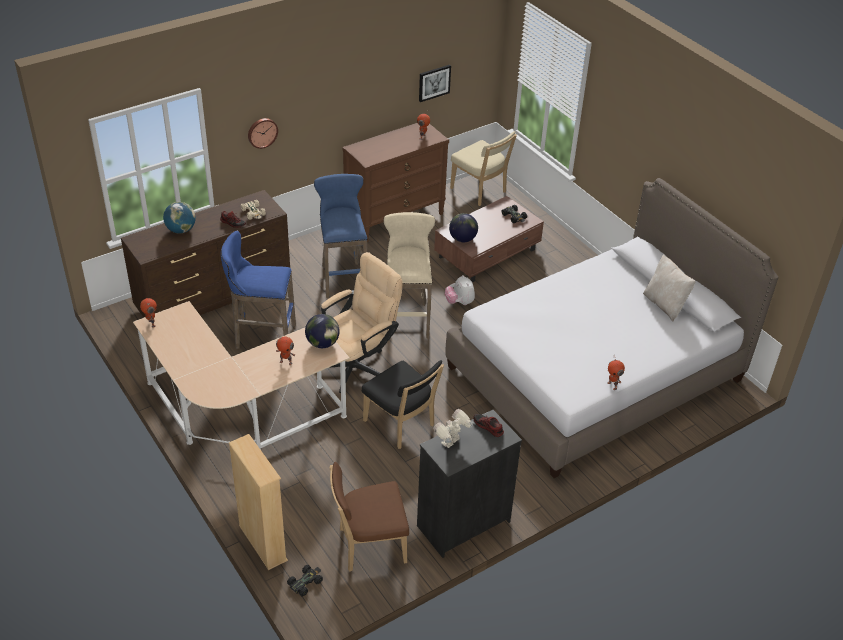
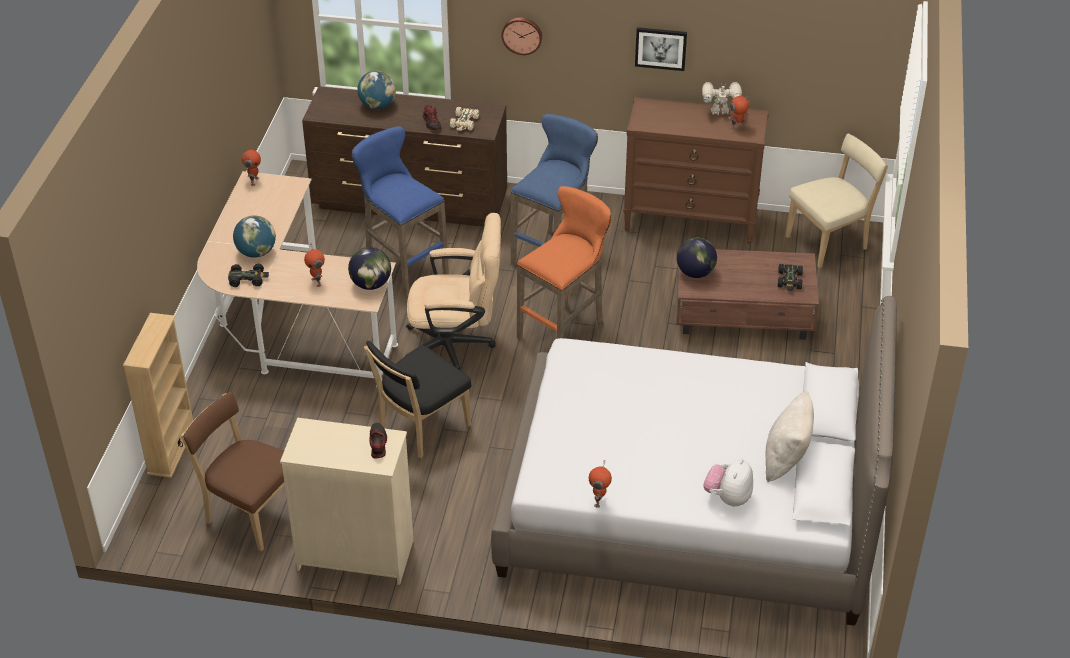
camera: 45 degrees right, 0 degrees up
black toy car [287,565,323,596] -> black toy car moved to [228,264,269,287]
black chair [362,360,444,449] -> black chair turned 45 degrees clockwise [364,341,472,458]
beige stool [383,212,435,339] -> orange stool [517,186,612,339]
black dresser [417,410,522,558] -> beige dresser [280,418,413,585]
picture [419,65,451,102] -> picture moved to [635,27,687,71]
toy robot [433,409,473,448] -> toy robot moved to [702,82,742,115]
plush toy [445,275,475,305] -> plush toy moved to [703,459,753,507]
beige chair [450,131,517,206] -> beige chair turned 120 degrees counterclockwise [786,133,888,268]
none -> globe [233,215,276,258]

